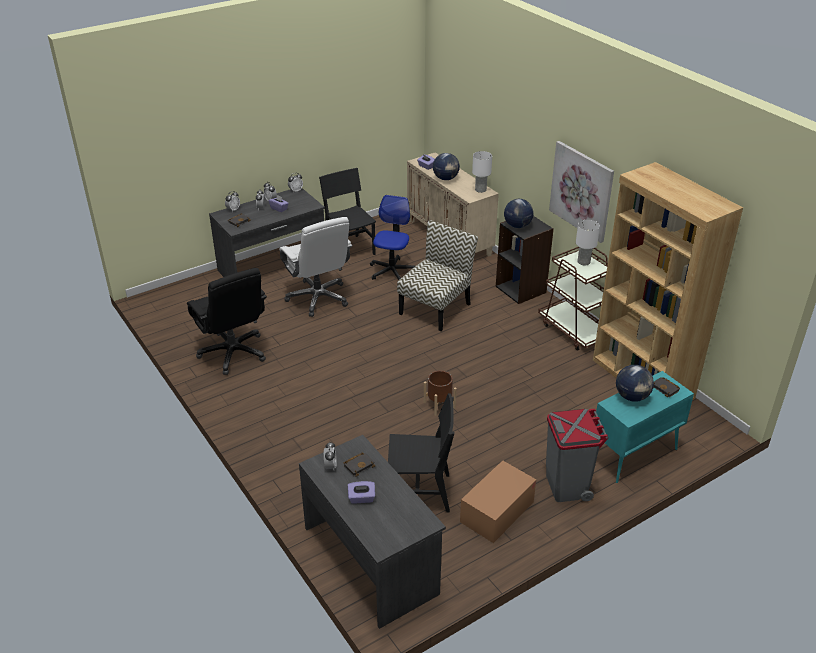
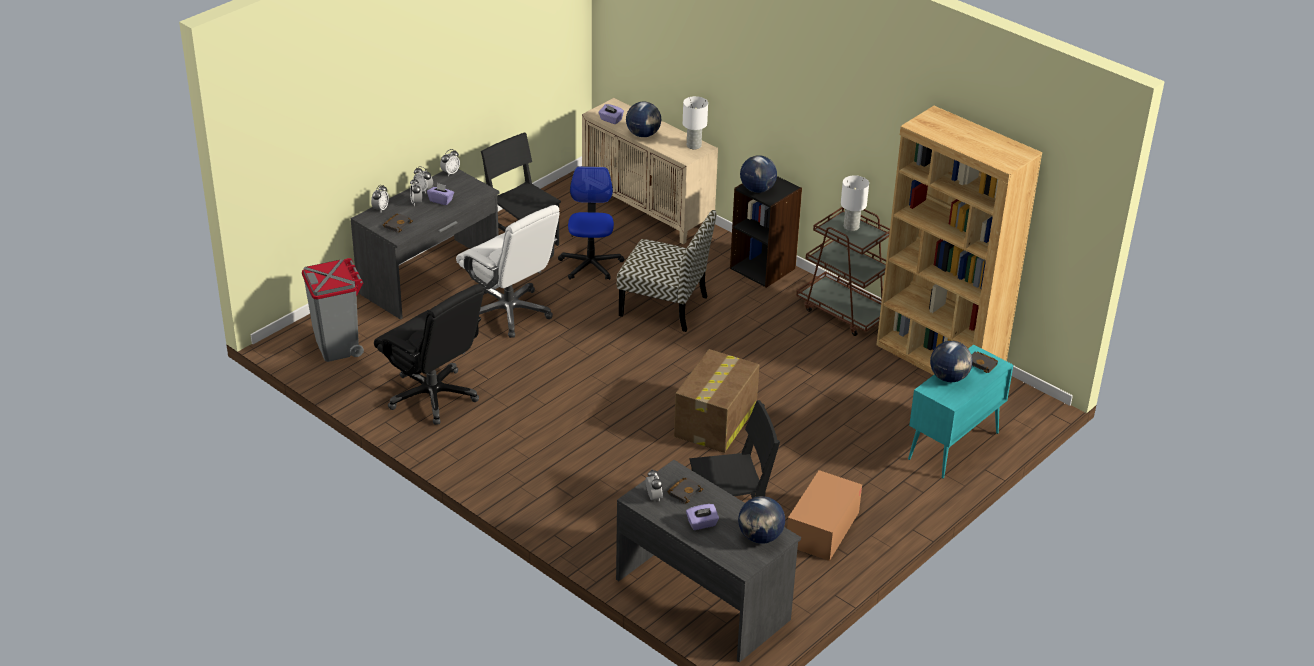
camera: 15 degrees left, 0 degrees up
chair [397,220,478,331] -> chair turned 90 degrees clockwise [617,210,716,332]
brown planter [424,371,457,416] -> cardboard box [674,349,759,453]
grey trash can [546,409,608,502] -> grey trash can moved to [302,258,364,362]
picture [549,141,614,243] -> none
none -> globe [738,496,785,544]

